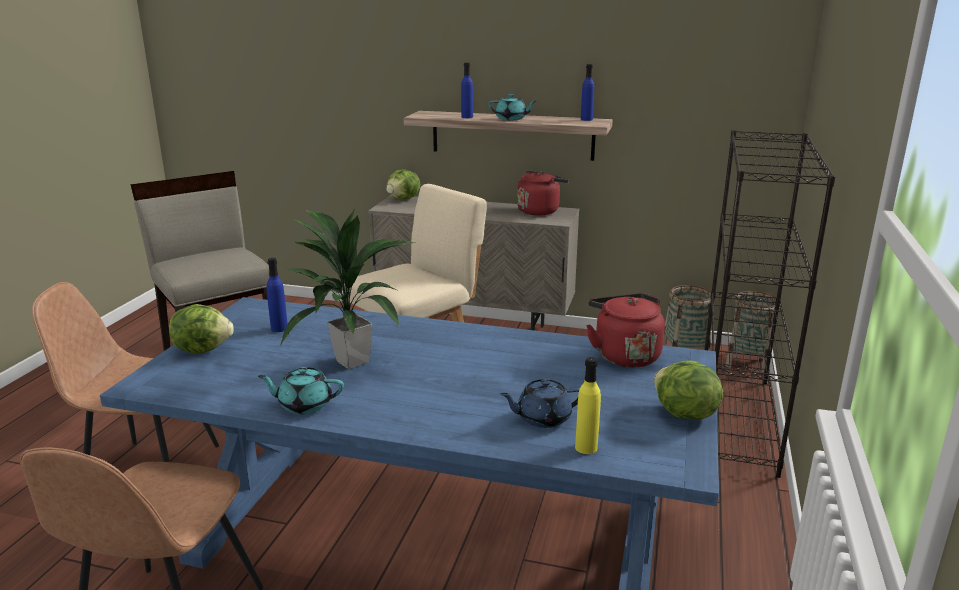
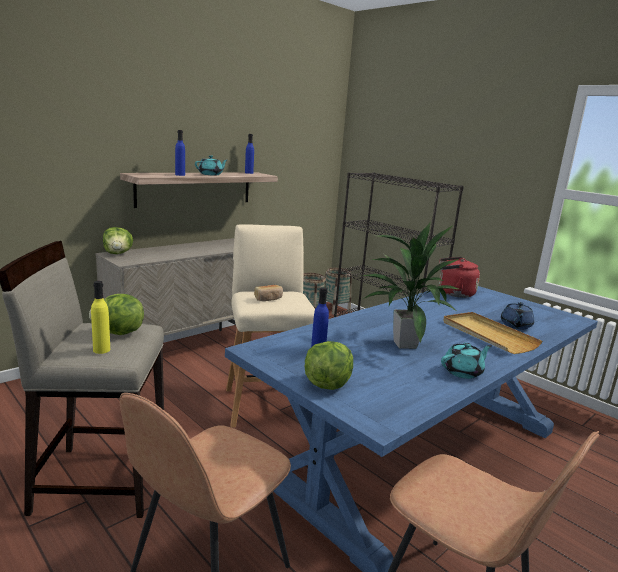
camera: 60 degrees left, 5 degrees down
turquoise teapot [258,367,344,414] -> turquoise teapot turned 150 degrees counterclockwise [441,343,492,379]
red kettle [517,170,569,215] -> none
yellow bottle [575,357,601,454] -> yellow bottle moved to [91,281,110,354]
lettuce [654,360,723,420] -> lettuce moved to [89,294,144,335]
none -> bread [254,285,283,301]
none -> beige tray [443,312,542,354]

